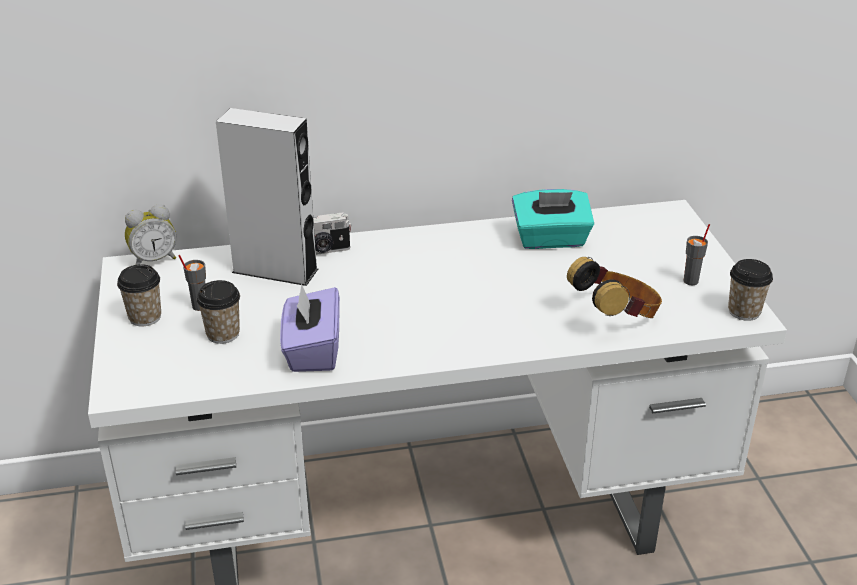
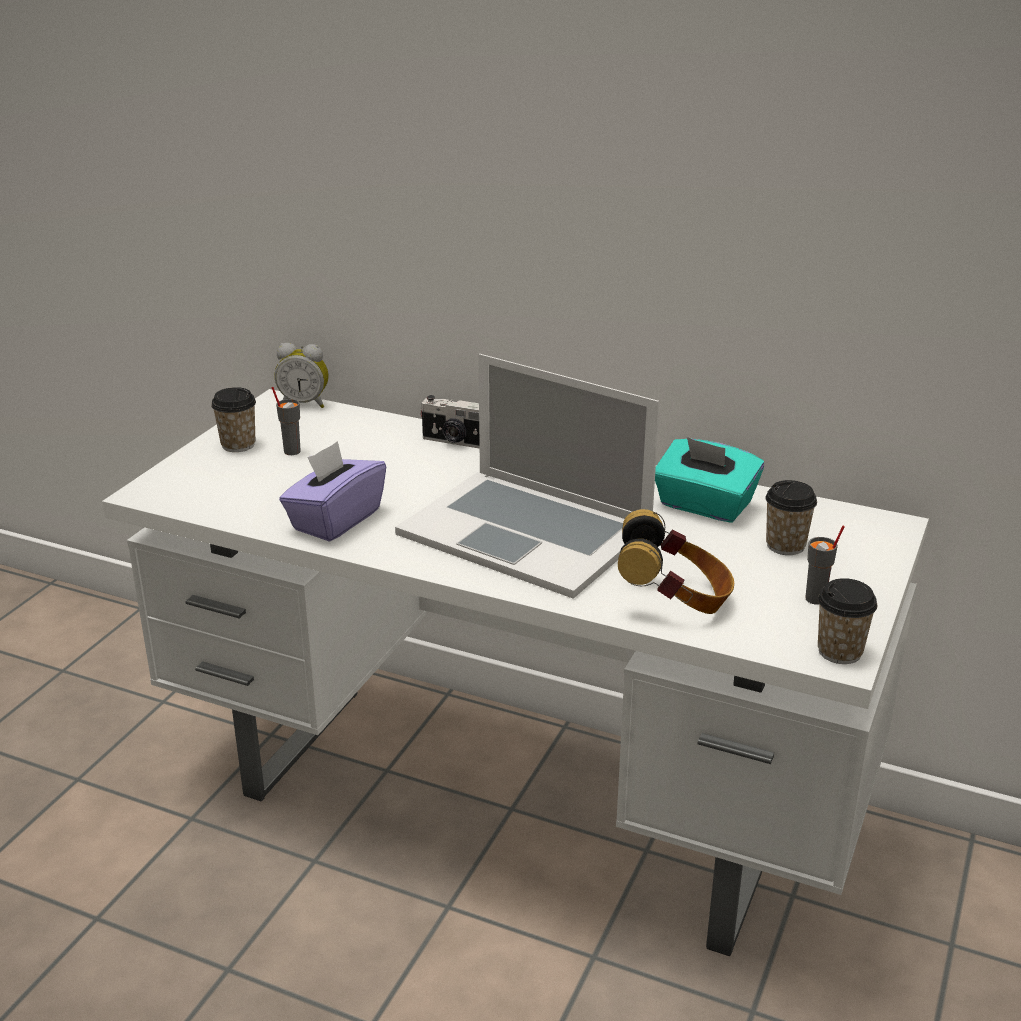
camera: 35 degrees right, 5 degrees down
cup [197,280,240,344] -> cup moved to [766,480,817,555]
grey speaker [216,108,318,286] -> none
none -> laptop [395,354,660,599]

